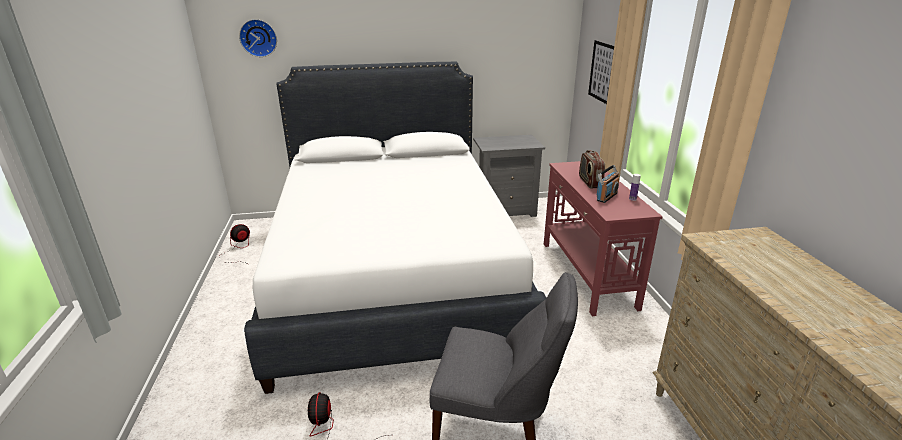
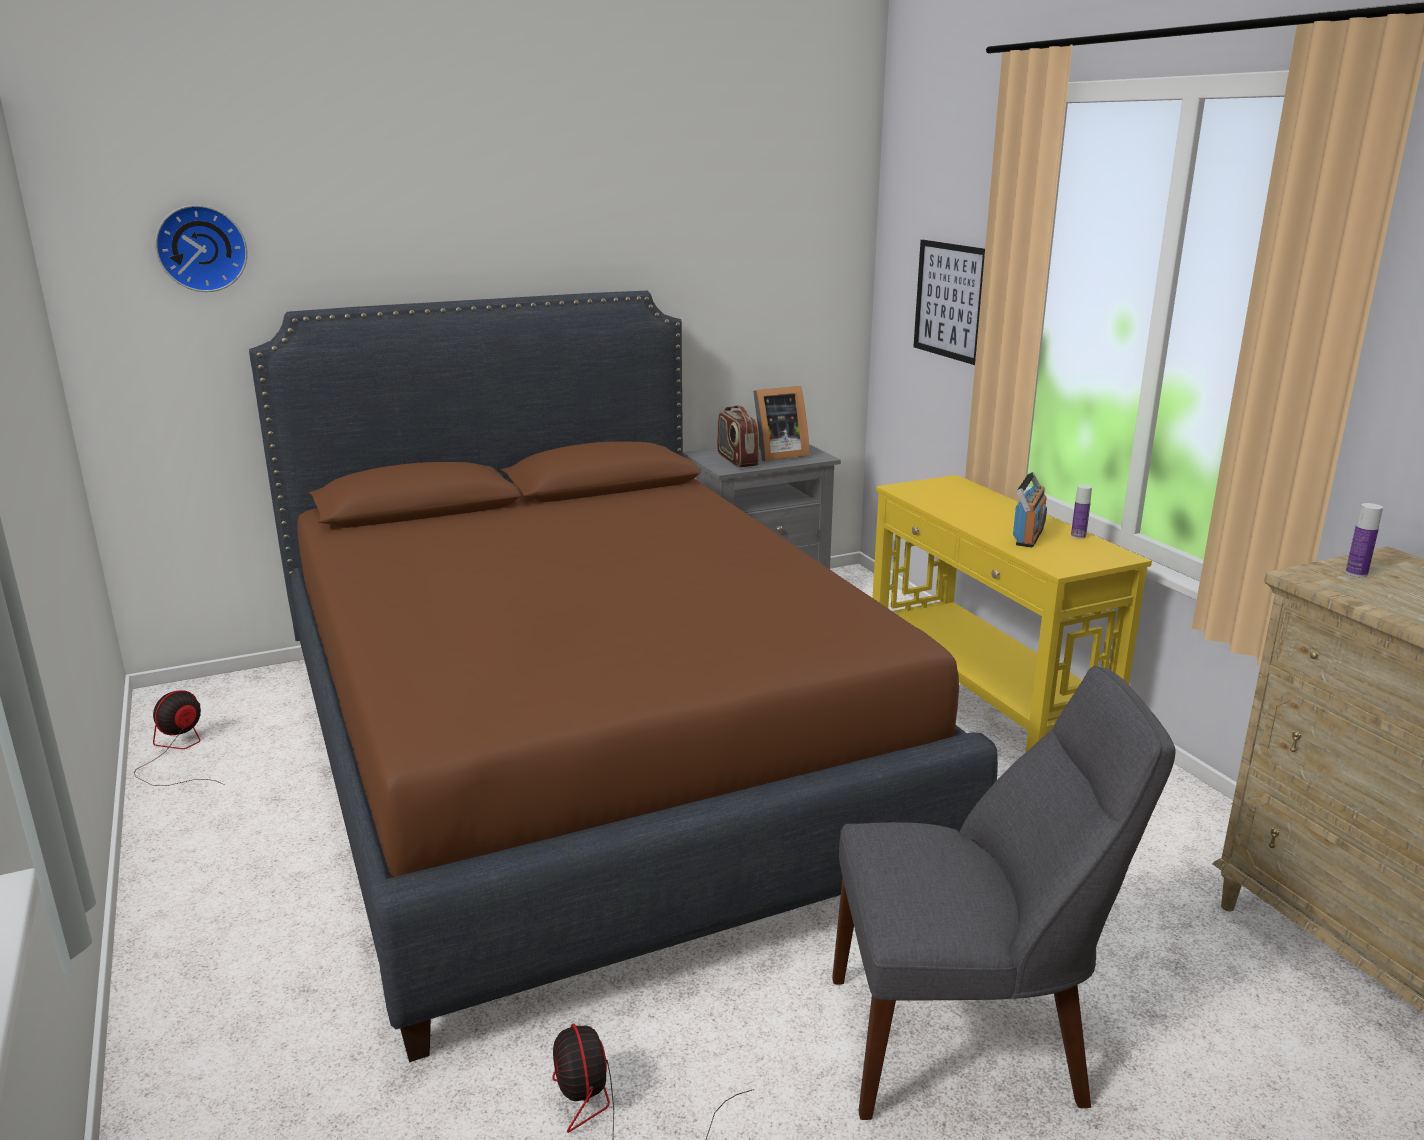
camera: 15 degrees left, 5 degrees down
white bed [244,62,546,394] -> brown bed [249,291,998,1062]
red console table [544,161,663,316] -> yellow console table [873,475,1152,752]
radio [579,150,605,189] -> radio moved to [717,405,759,468]
none -> picture frame [753,386,810,461]
none -> bottle [1345,503,1383,577]

